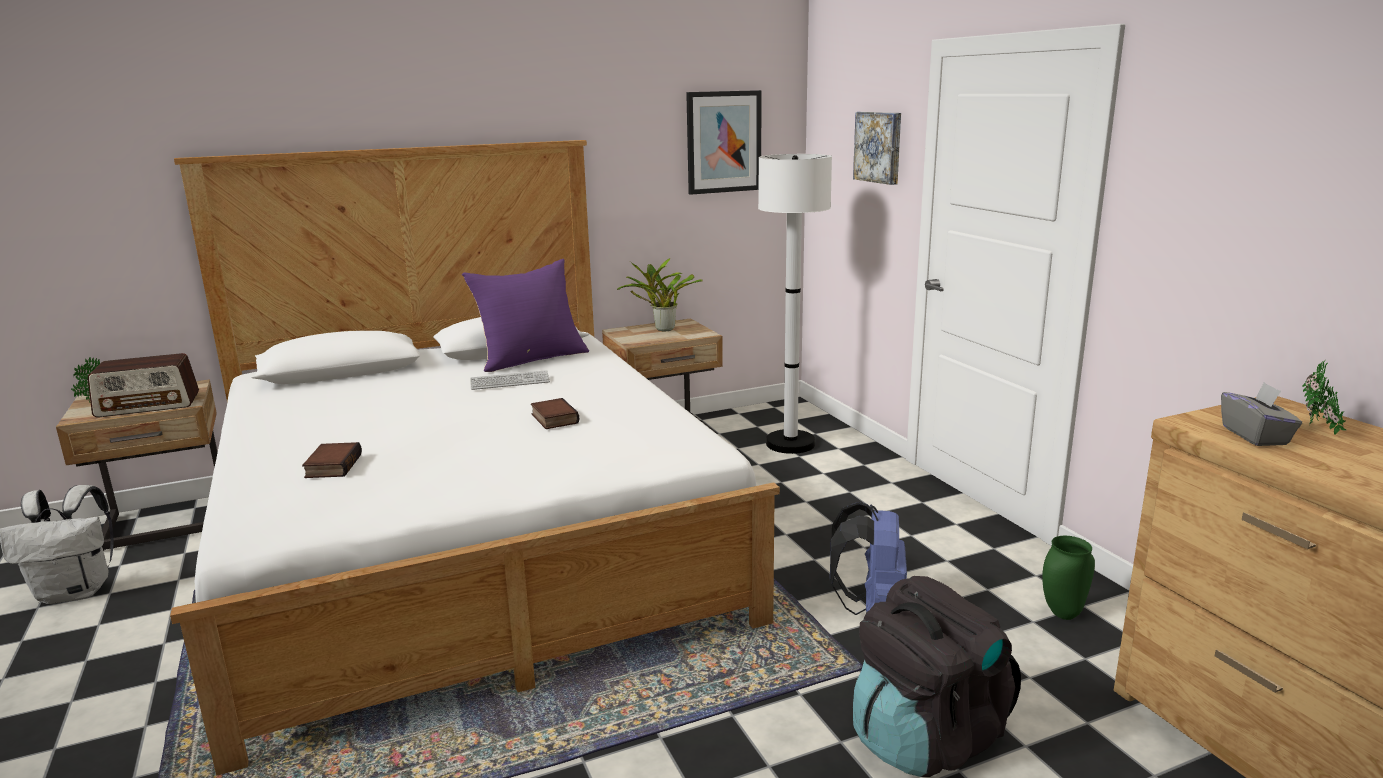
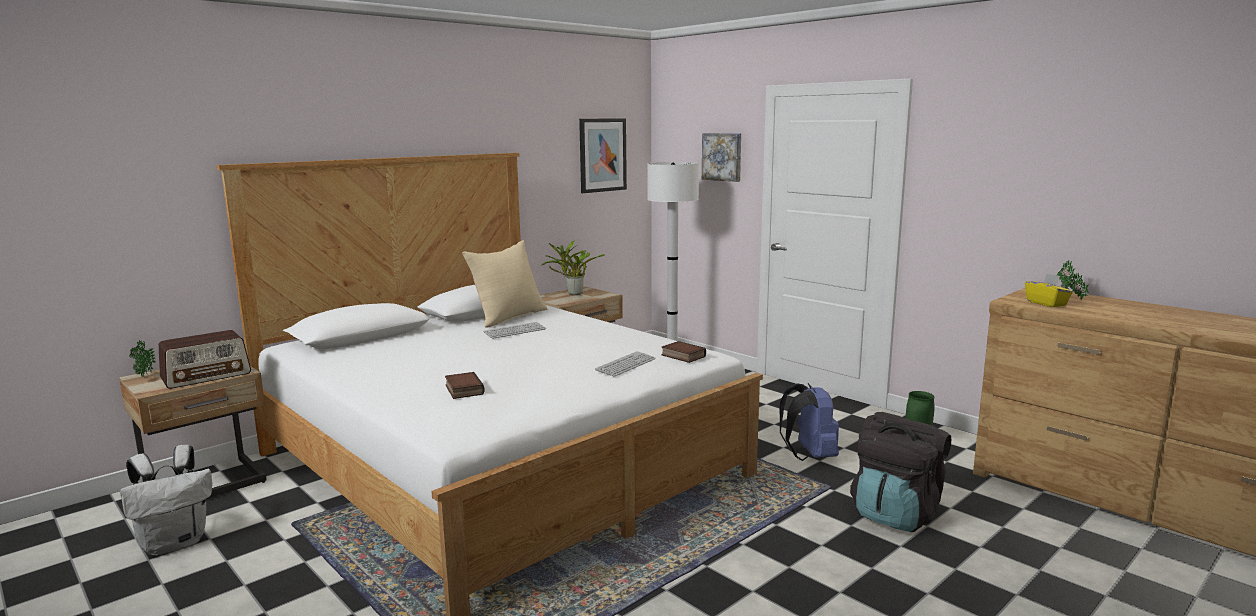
camera: 20 degrees left, 5 degrees down
purple pillow [462,259,589,372] -> beige pillow [462,240,547,327]
book [531,398,579,429] -> book moved to [661,341,706,363]
grey tissue box [1221,382,1302,446] -> yellow tissue box [1025,273,1073,307]
none -> keyboard [595,351,656,377]

